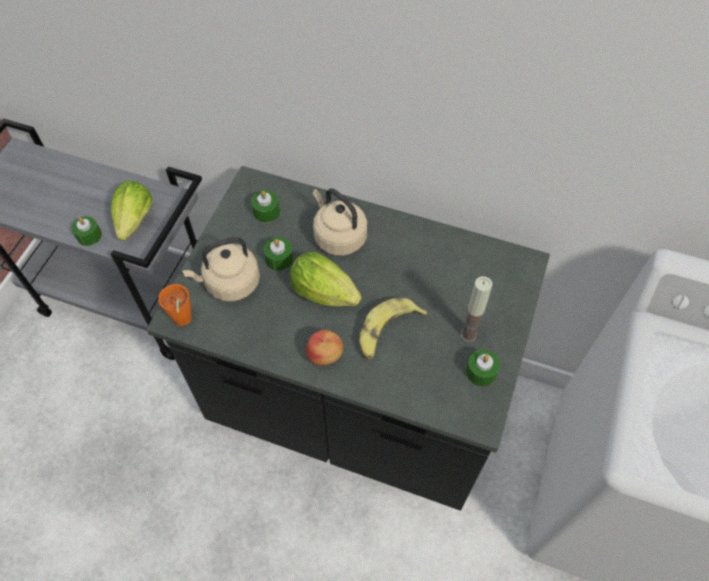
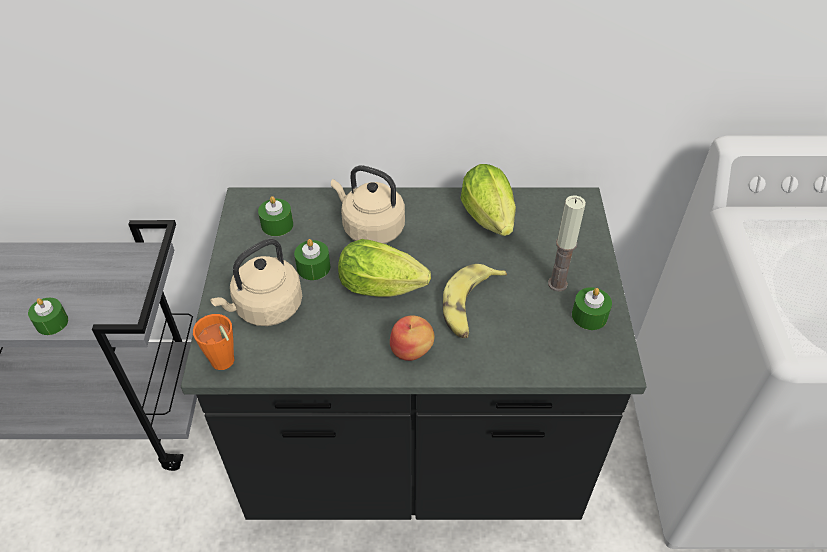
camera: 20 degrees left, 10 degrees down
lettuce [111,180,153,240] -> lettuce moved to [461,164,516,236]

